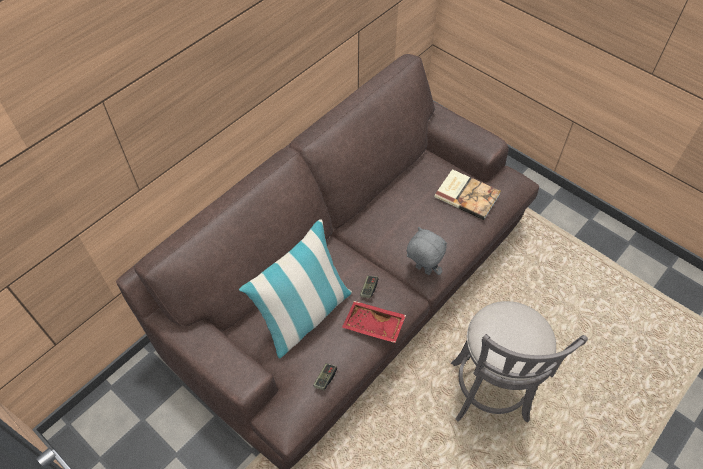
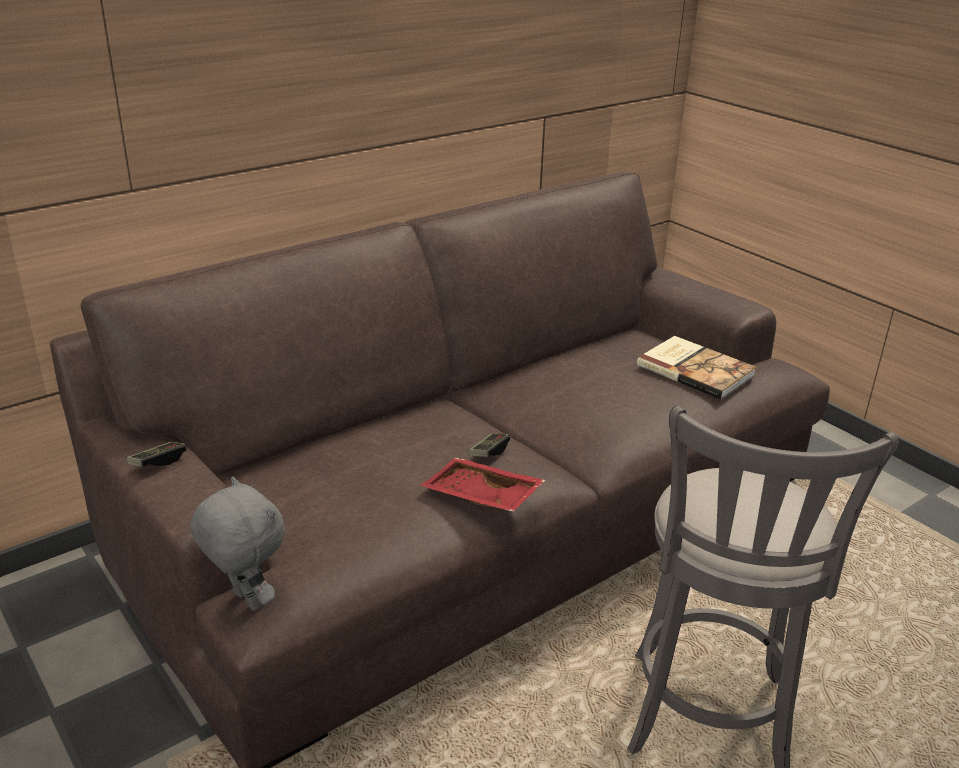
camera: 10 degrees right, 25 degrees down
pillow [239,219,352,359] -> none
game controller [313,363,337,390] -> game controller moved to [127,441,186,467]
grey plush toy [407,227,447,275] -> grey plush toy moved to [191,476,285,611]

